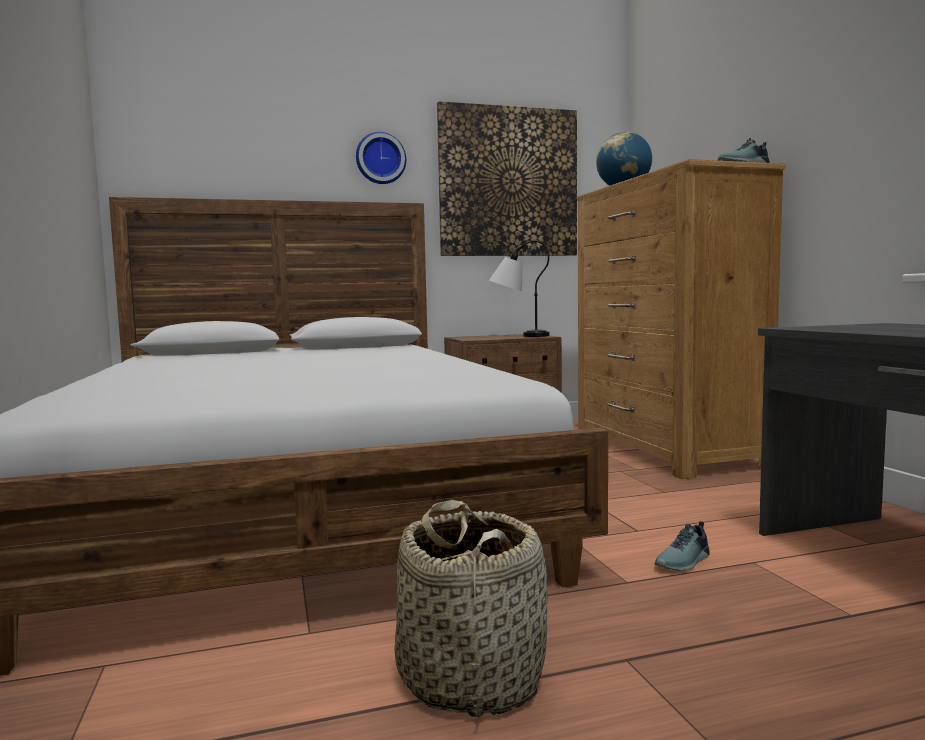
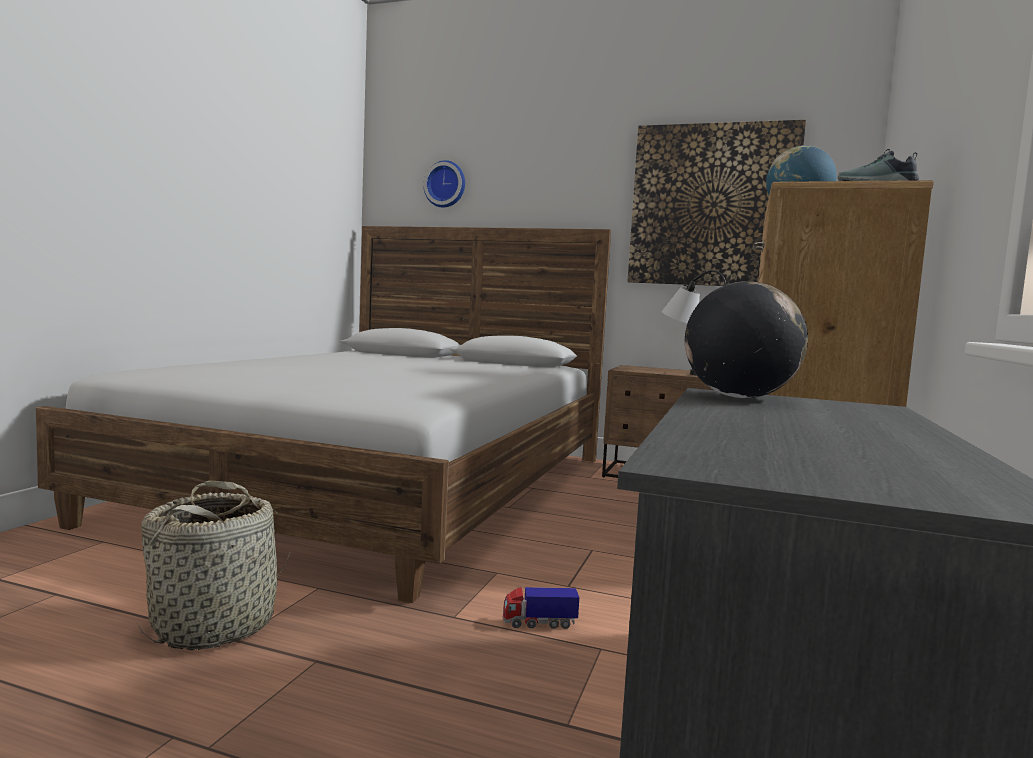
camera: 35 degrees right, 0 degrees up
wall clock [356,132,406,184] -> wall clock moved to [423,160,465,208]
shoe [655,521,710,571] -> toy truck [503,587,579,629]
none -> globe [685,281,808,398]

